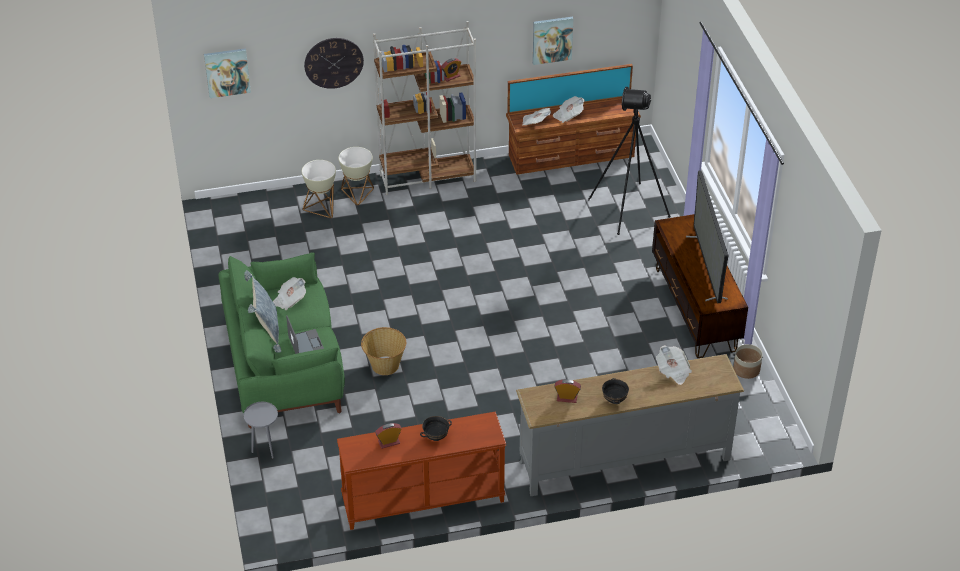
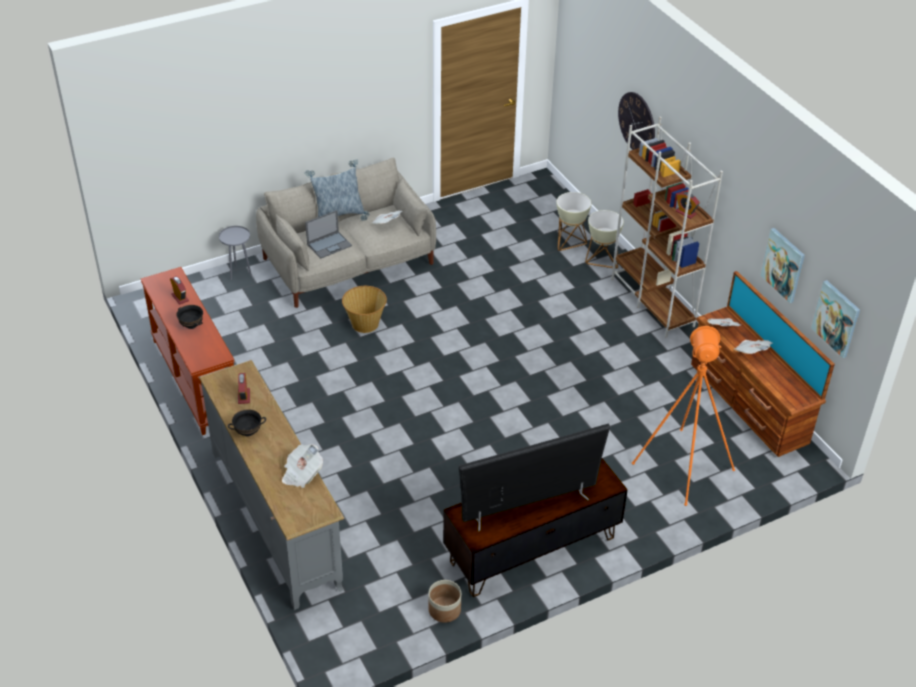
camera: 75 degrees right, 0 degrees up
picture [204,48,251,98] -> picture moved to [811,280,860,358]
green sofa [218,252,345,428] -> beige sofa [256,158,436,308]
black floor lamp [588,87,671,235] -> orange floor lamp [632,326,735,506]

